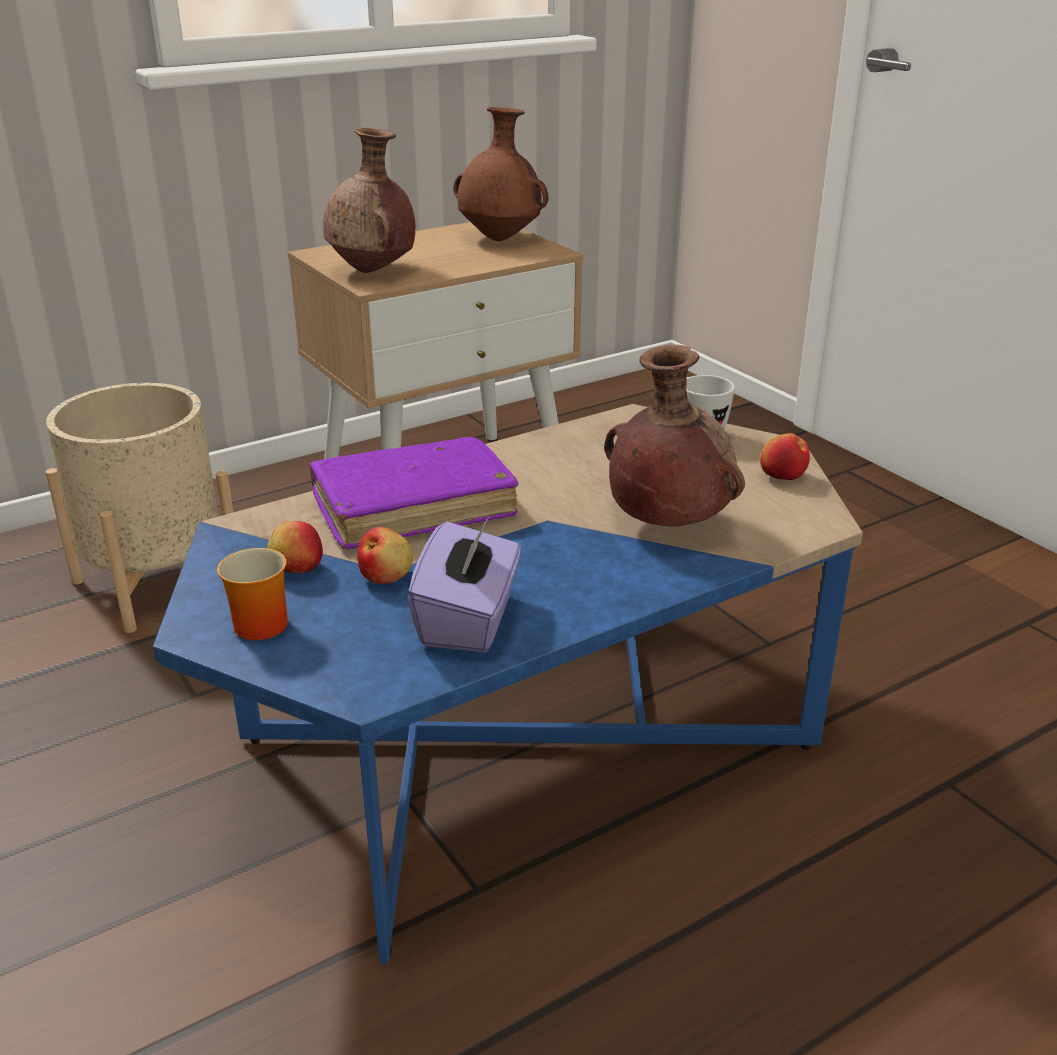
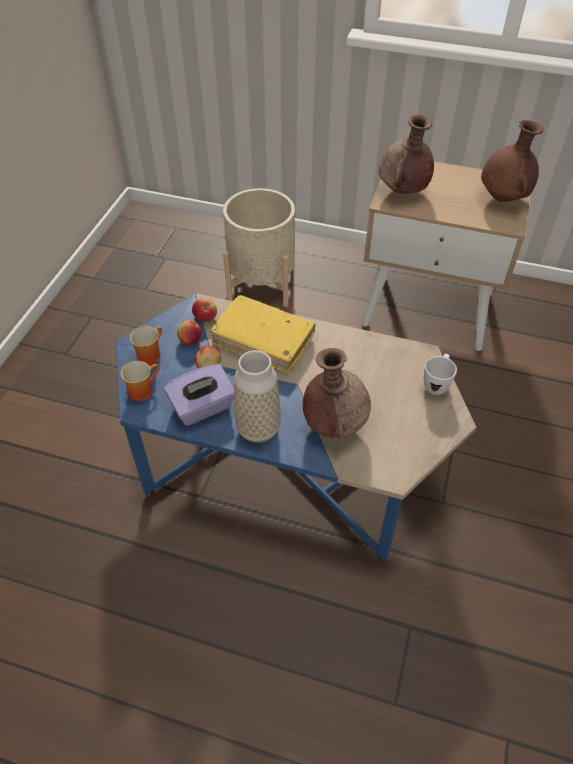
camera: 50 degrees right, 20 degrees up
purple book [309,437,519,549] -> yellow book [211,295,315,373]
apple [760,433,810,480] -> apple moved to [192,298,217,322]
none -> mug [120,361,159,401]
none -> vase [234,350,281,443]

